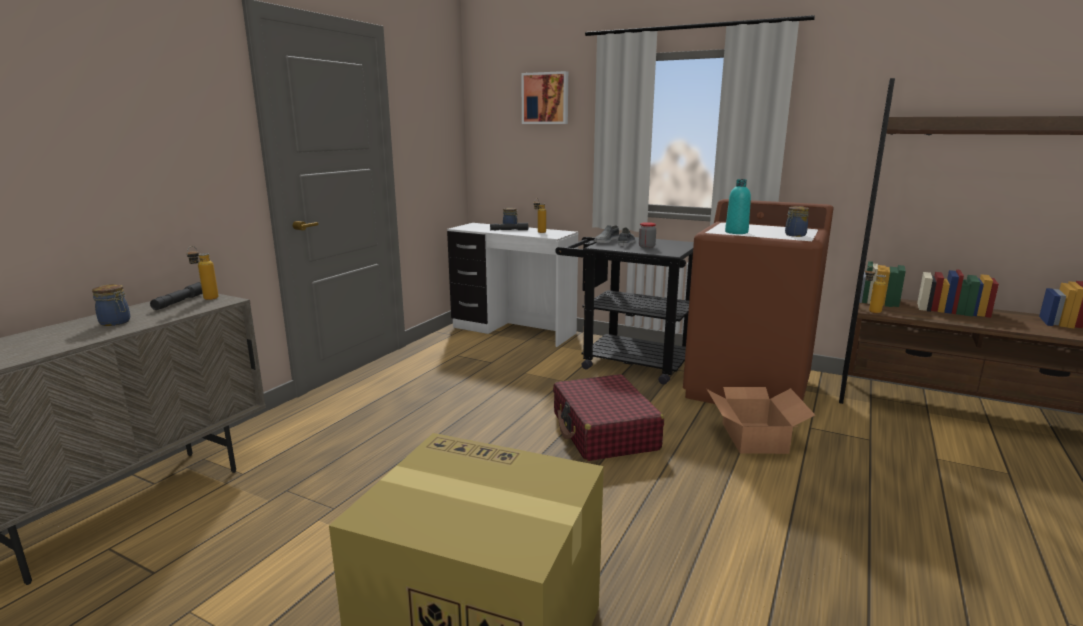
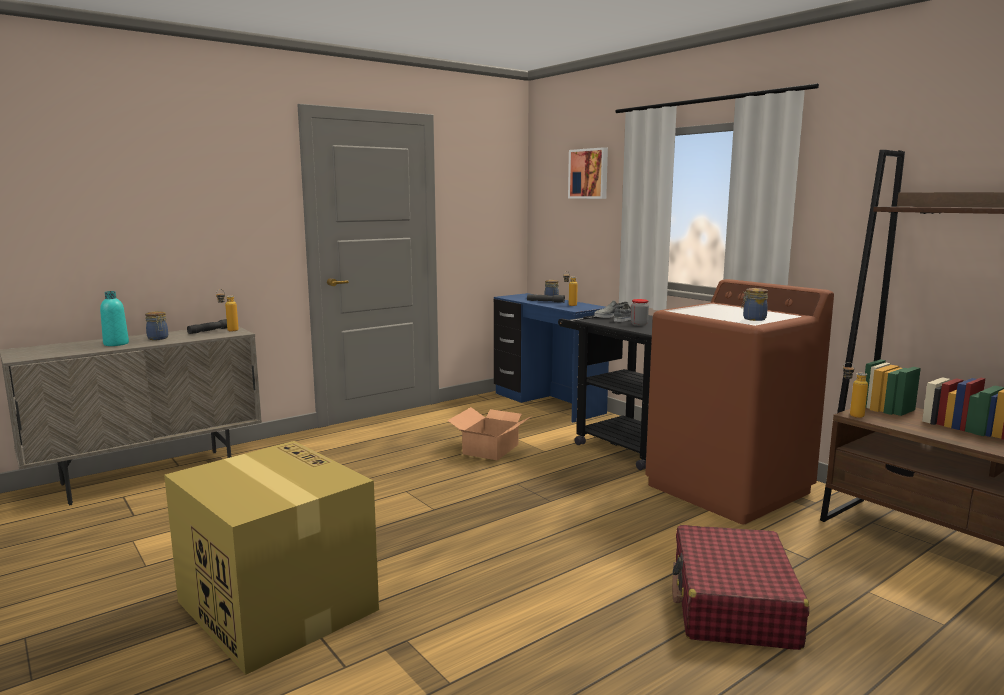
camera: 25 degrees right, 5 degrees down
white desk [447,223,578,347] -> blue desk [494,293,609,423]
red suitcase [553,374,664,461] -> red suitcase moved to [672,525,809,650]
cardboard box [707,387,815,454] -> cardboard box moved to [447,407,532,461]
turquoise bottle [725,179,751,234] -> turquoise bottle moved to [100,291,129,346]

